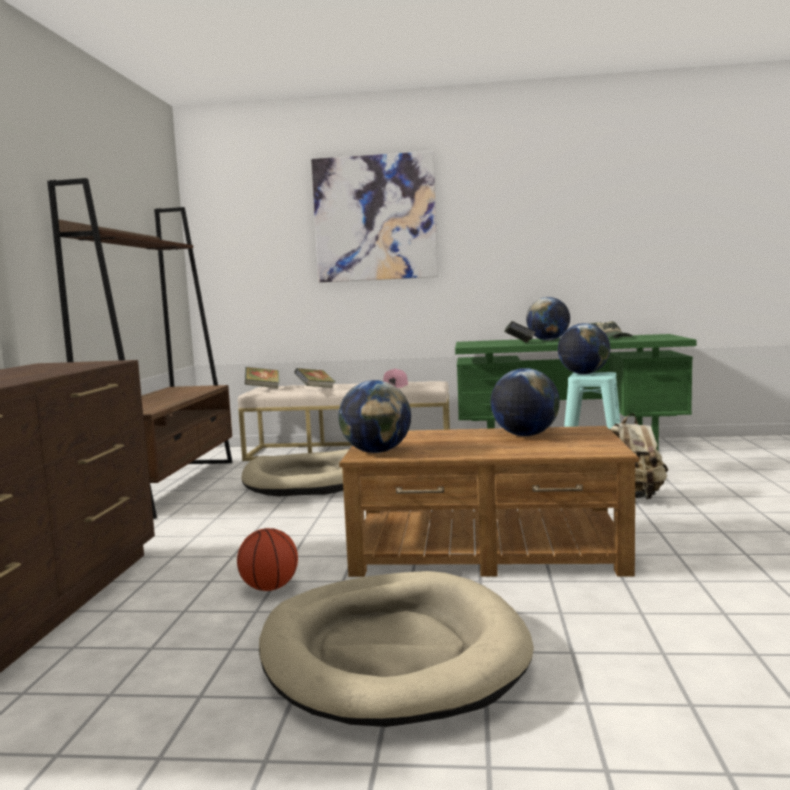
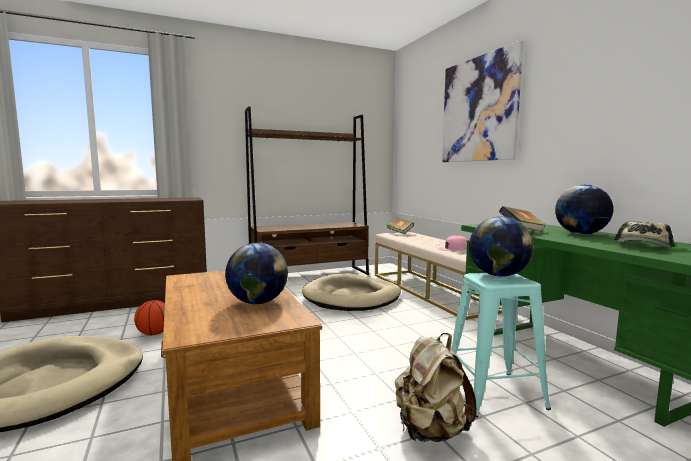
camera: 60 degrees right, 0 degrees up
book [295,368,335,388] -> none
globe [338,380,411,453] -> none

